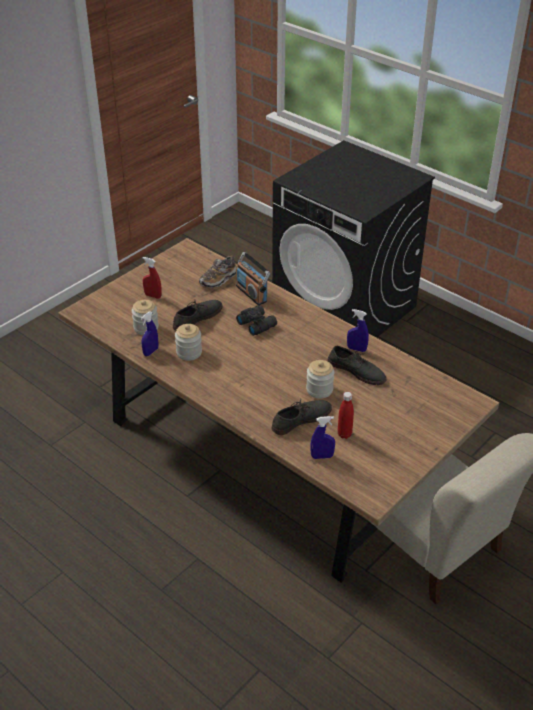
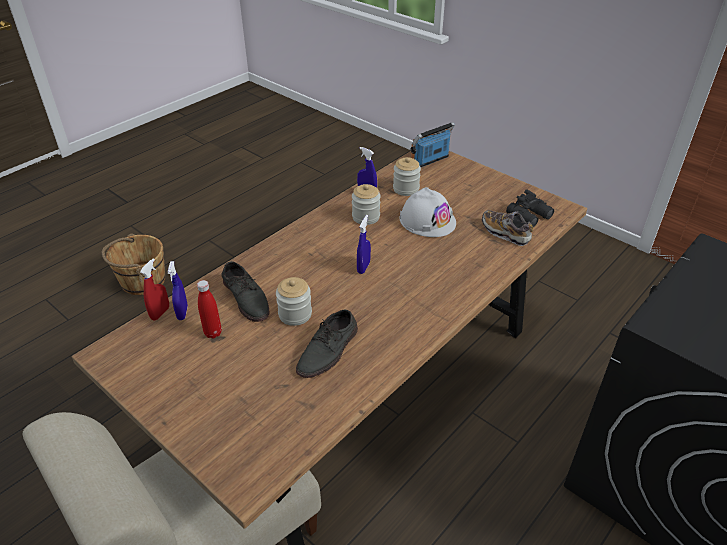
camera: 90 degrees right, 0 degrees up
red spray bottle [142,257,162,299] -> red spray bottle moved to [140,258,169,321]
grey shoe [173,300,223,331] -> white hard hat [399,187,456,237]
radio [236,252,270,305] -> radio moved to [411,122,455,167]
black binoculars [236,305,277,336] -> black binoculars moved to [506,189,554,227]
blue spray bottle [347,309,369,352] -> blue spray bottle moved to [357,215,371,274]
none -> brown bucket [102,234,165,295]

